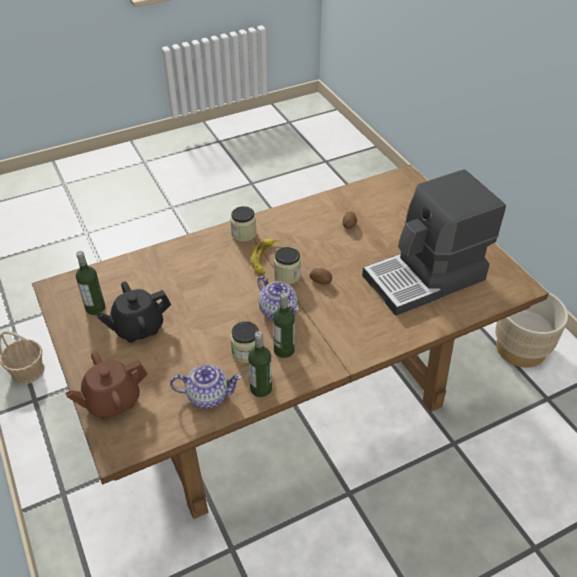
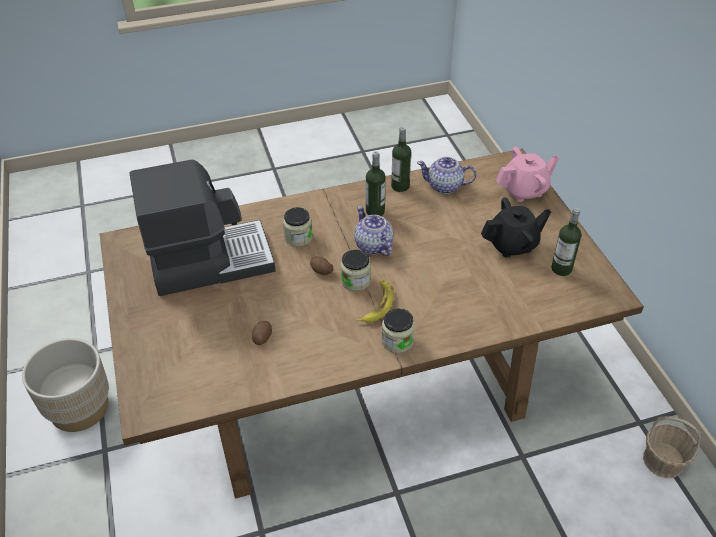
camera: 170 degrees left, 0 degrees up
brown teapot [65,352,148,419] -> pink teapot [496,147,559,202]
jar [230,321,259,363] -> jar moved to [283,207,312,247]

